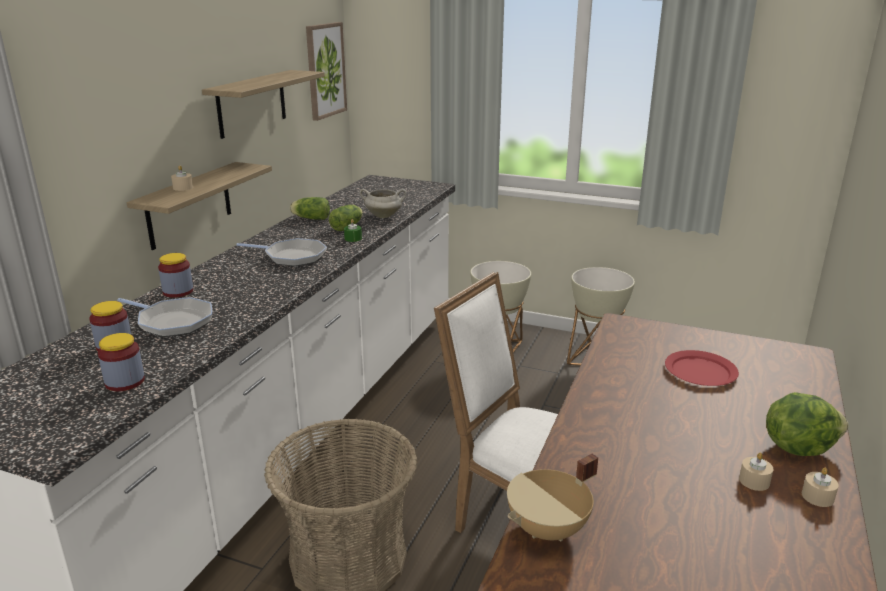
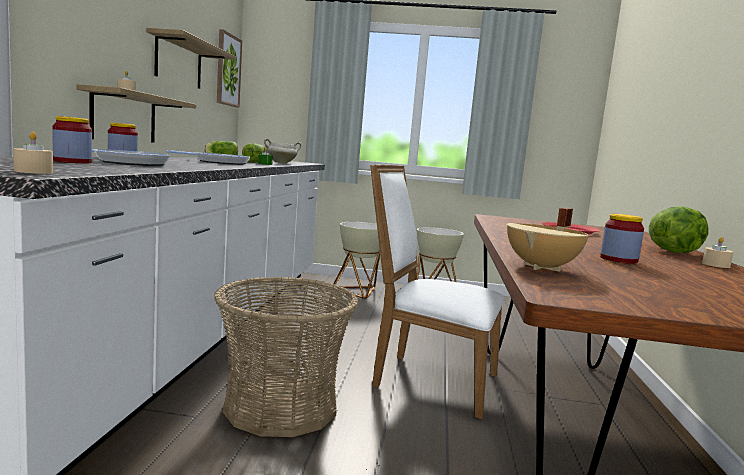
camera: 15 degrees left, 15 degrees down
jar [98,333,145,391] -> jar moved to [600,214,644,264]
beige candle [739,452,774,491] -> beige candle moved to [13,132,53,174]

